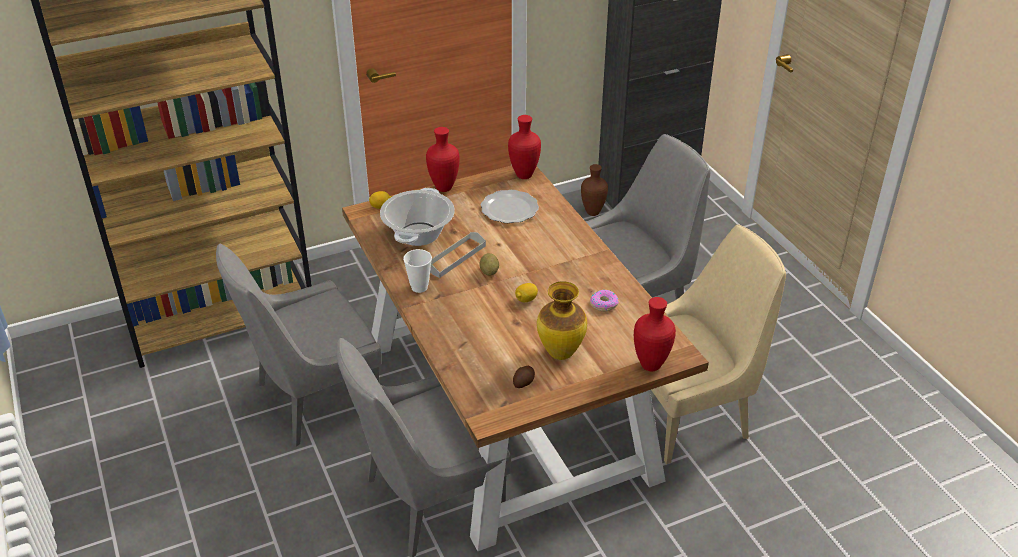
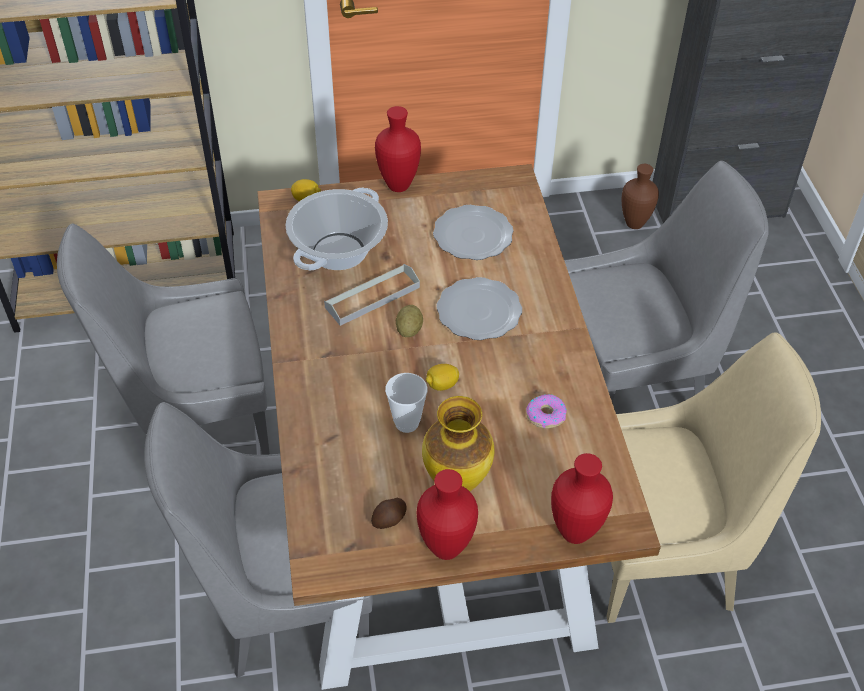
camera: 15 degrees right, 10 degrees up
cup [403,249,432,293] -> cup moved to [385,373,428,433]
red vase [508,115,541,179] -> red vase moved to [417,469,478,560]
none -> plate [436,277,522,340]

